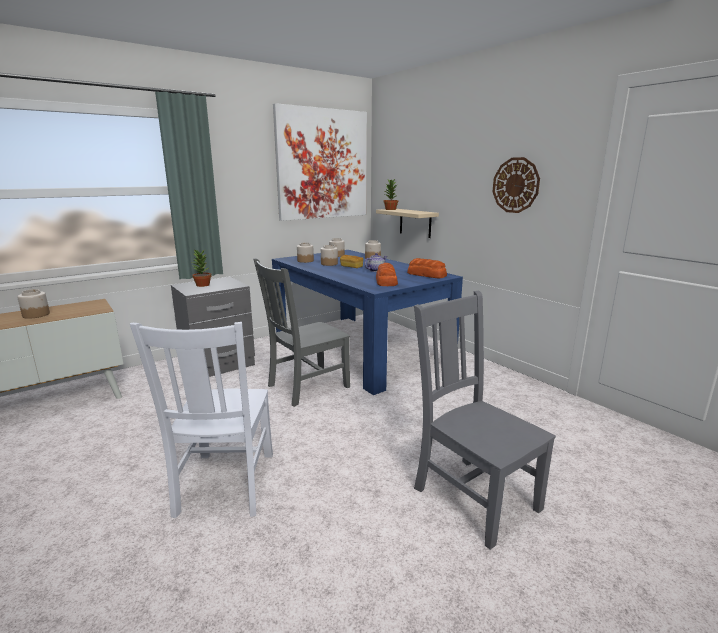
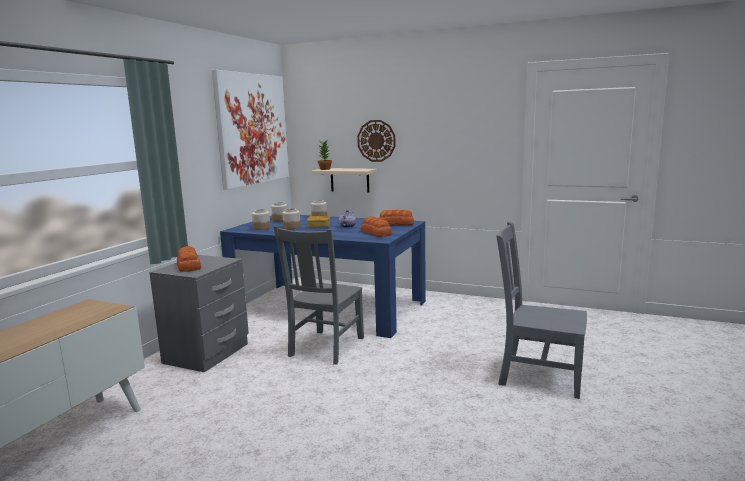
camera: 30 degrees left, 5 degrees down
jar [17,289,50,319] -> none
white chair [130,322,273,518] -> none
potted plant [192,250,211,287] -> bread [177,246,201,272]
wall clock [492,157,540,213] -> wall clock moved to [357,120,396,162]

